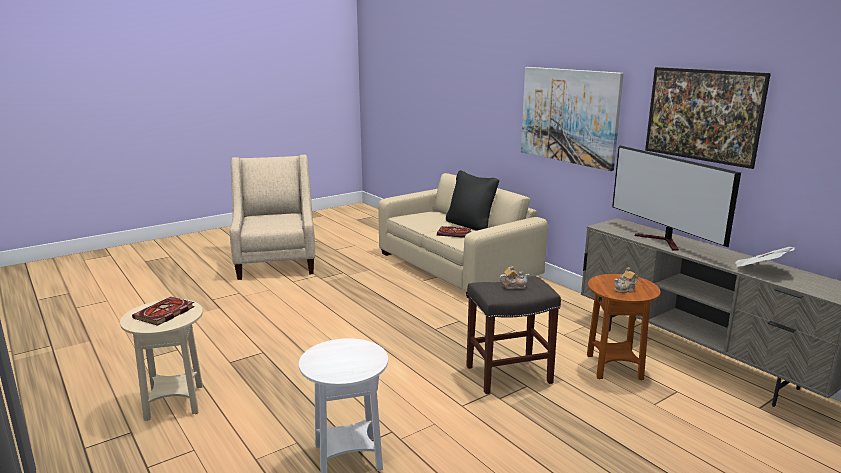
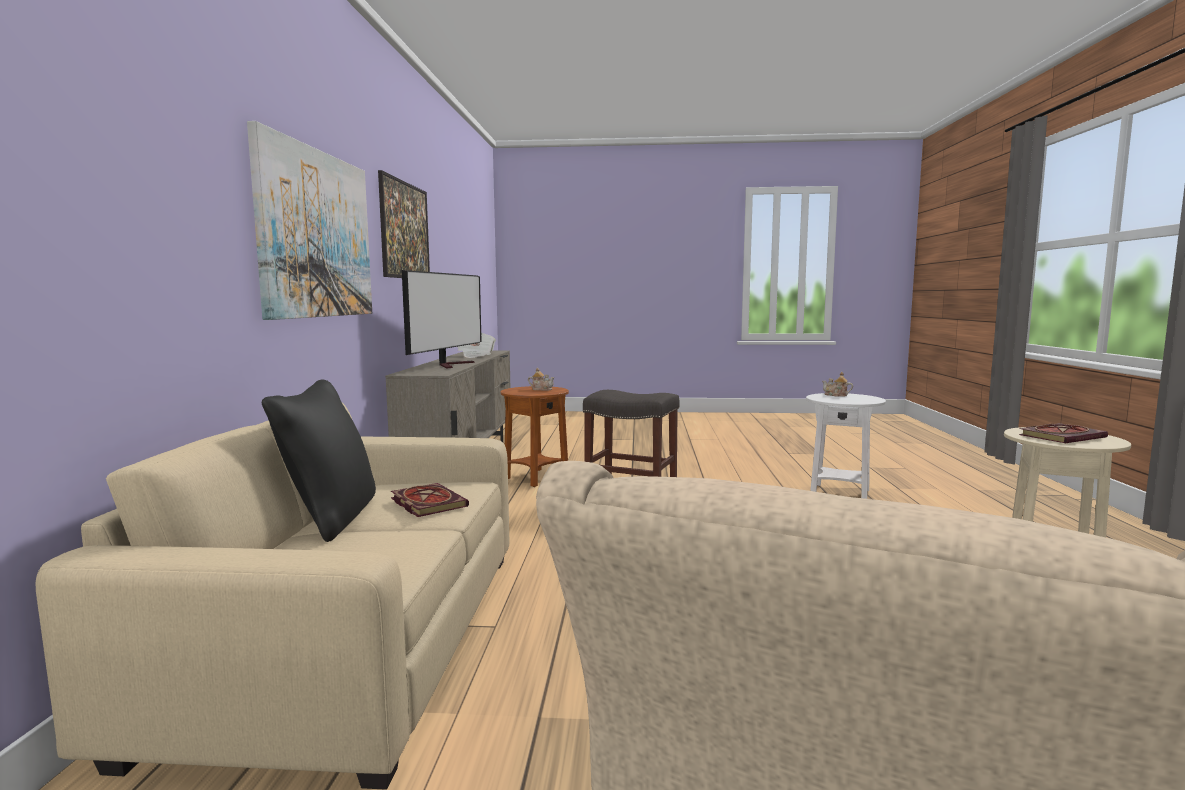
camera: 140 degrees left, 10 degrees down
teapot [500,266,529,289] -> teapot moved to [822,372,853,397]

